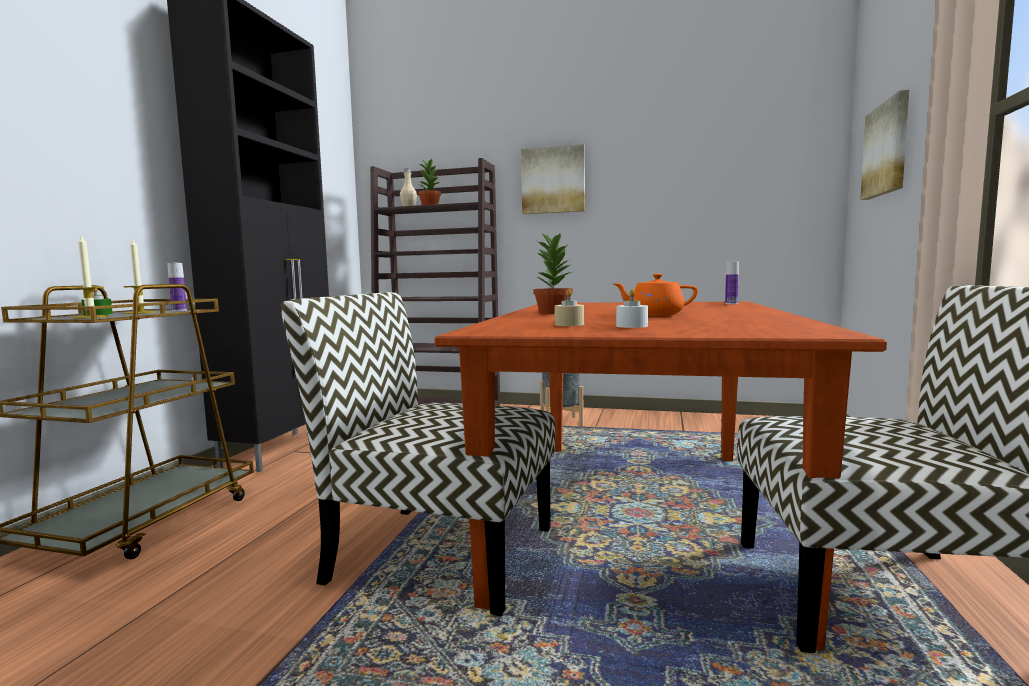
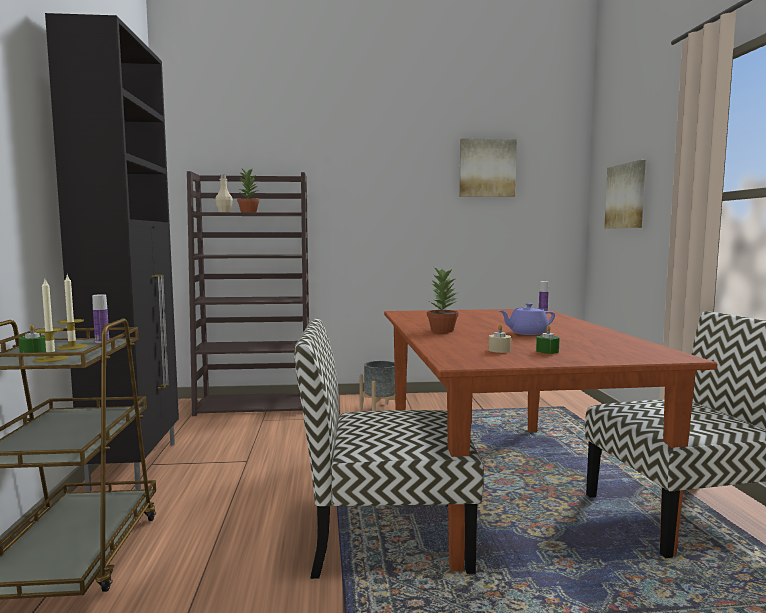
camera: 20 degrees left, 0 degrees up
picture [521,144,585,214] -> picture moved to [459,138,517,197]
orange teapot [612,274,698,316] -> purple teapot [500,303,555,335]
white candle [616,289,648,328] -> green candle [536,325,560,354]

